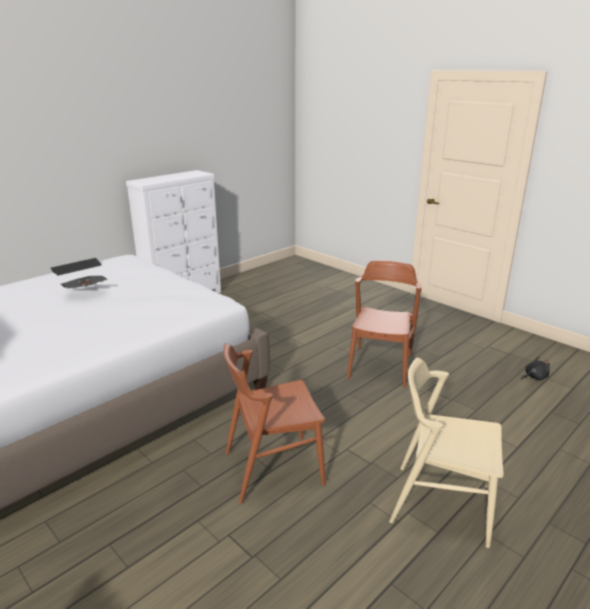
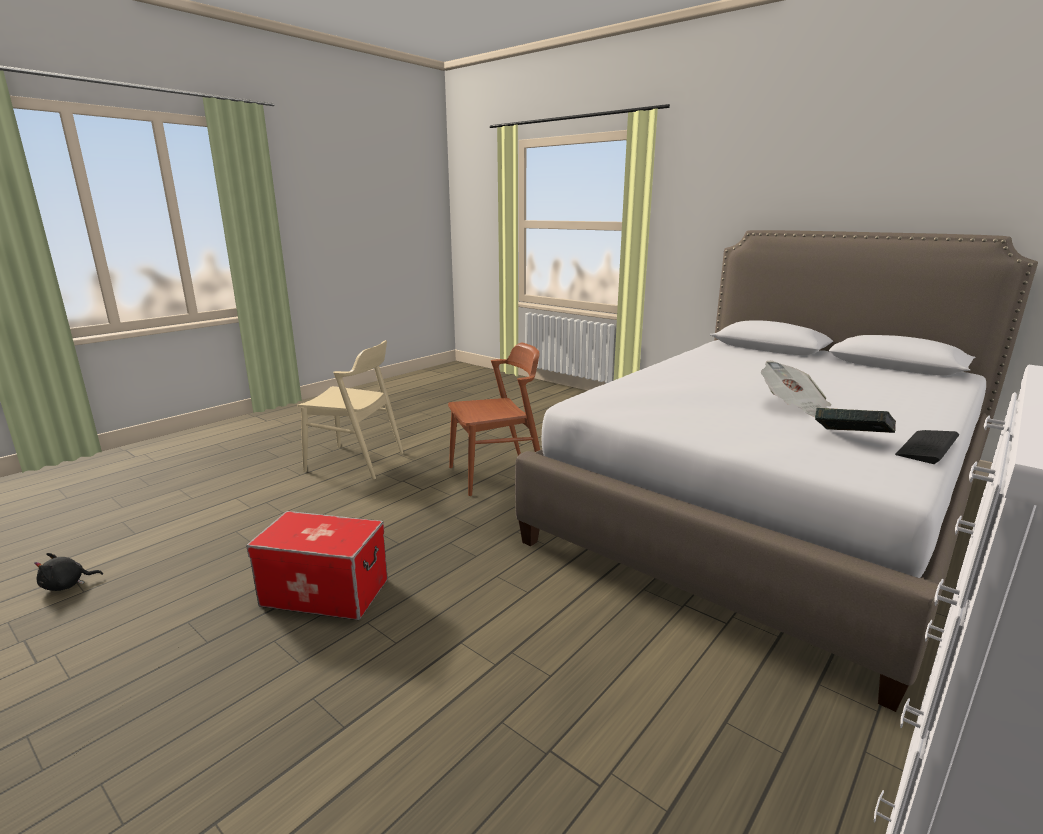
camera: 175 degrees right, 5 degrees down
brown chair [347,260,422,388] -> storage box [246,511,388,620]
none -> book [815,408,896,433]

